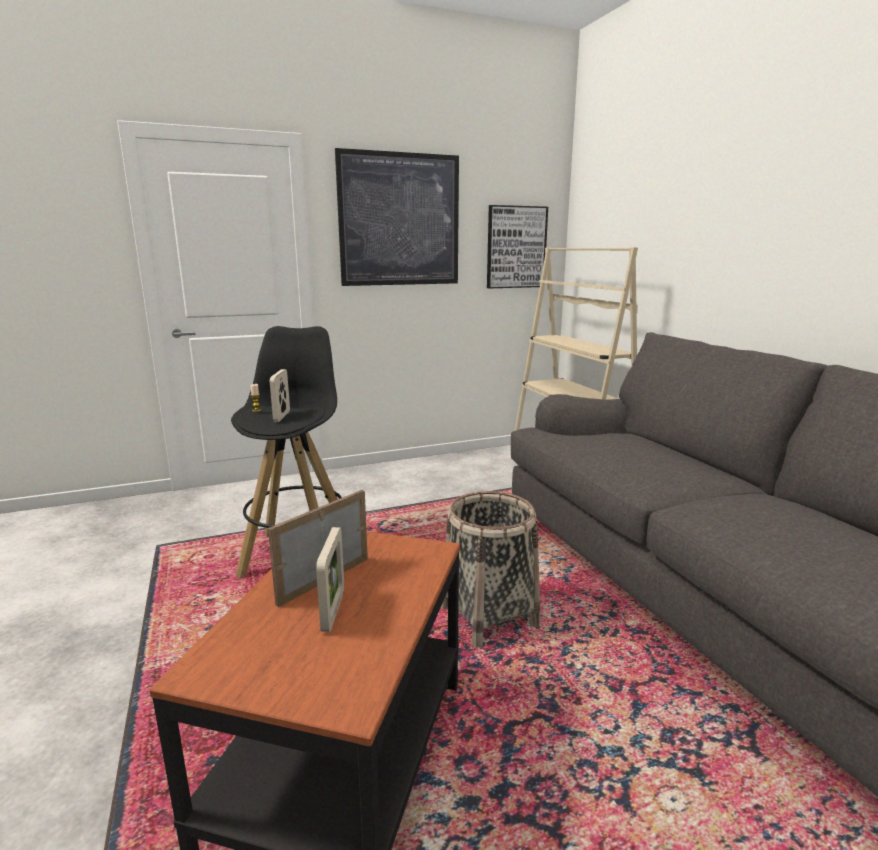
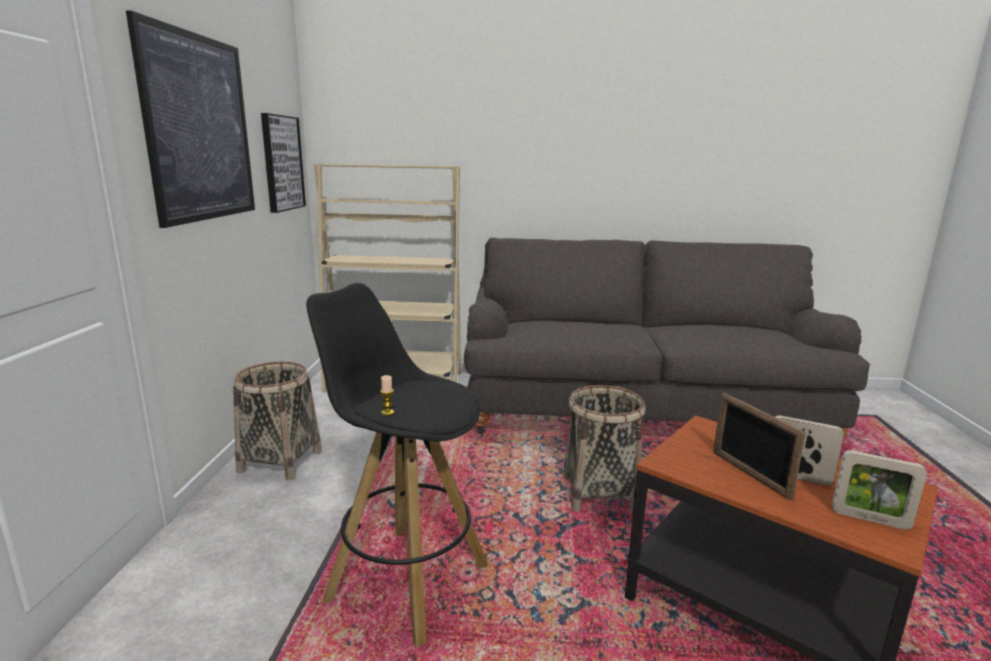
camera: 65 degrees left, 0 degrees up
picture frame [270,369,290,422] -> picture frame moved to [832,450,927,530]
none -> basket [233,362,322,480]

